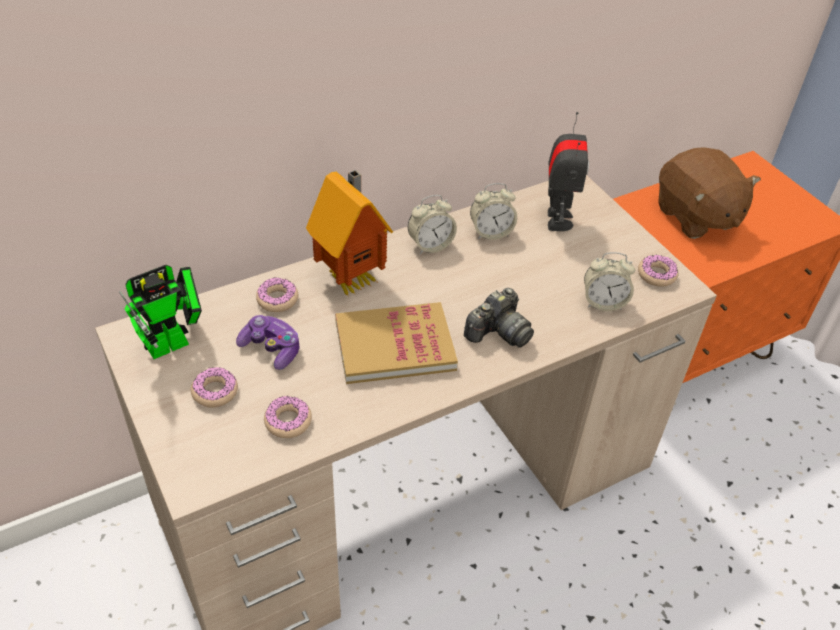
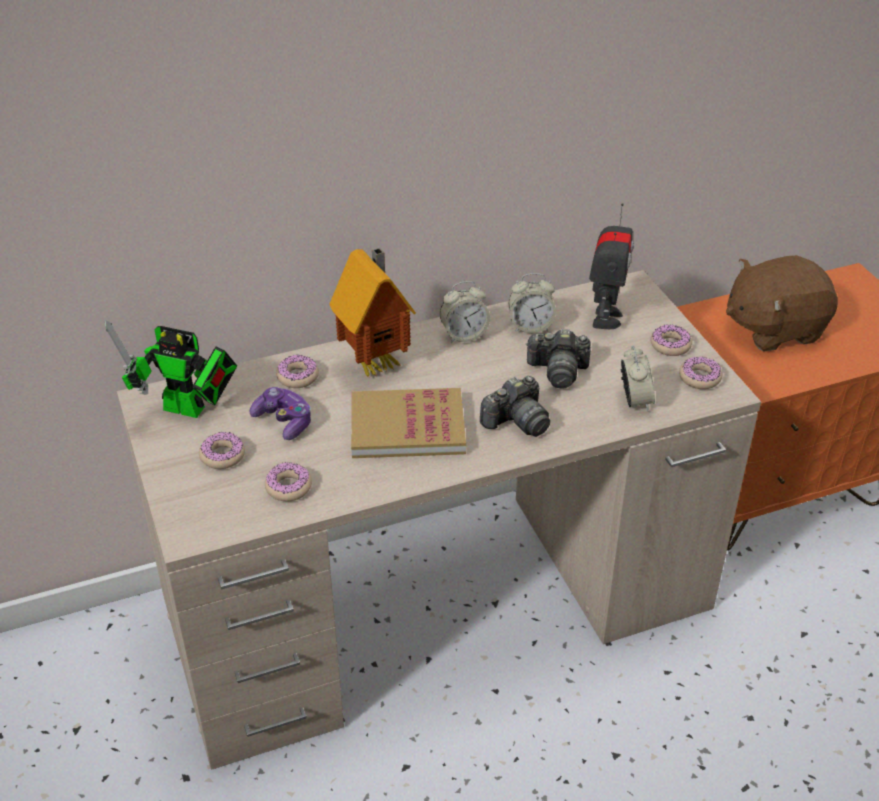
camera: 10 degrees right, 5 degrees down
toy robot [119,265,202,359] -> toy robot turned 45 degrees clockwise [105,320,237,418]
alarm clock [584,252,635,311] -> alarm clock turned 105 degrees counterclockwise [621,345,655,412]
brown plush toy [658,147,761,239] -> brown plush toy turned 90 degrees clockwise [726,255,838,352]
none -> camera [526,329,591,388]
none -> donut [651,325,692,356]

